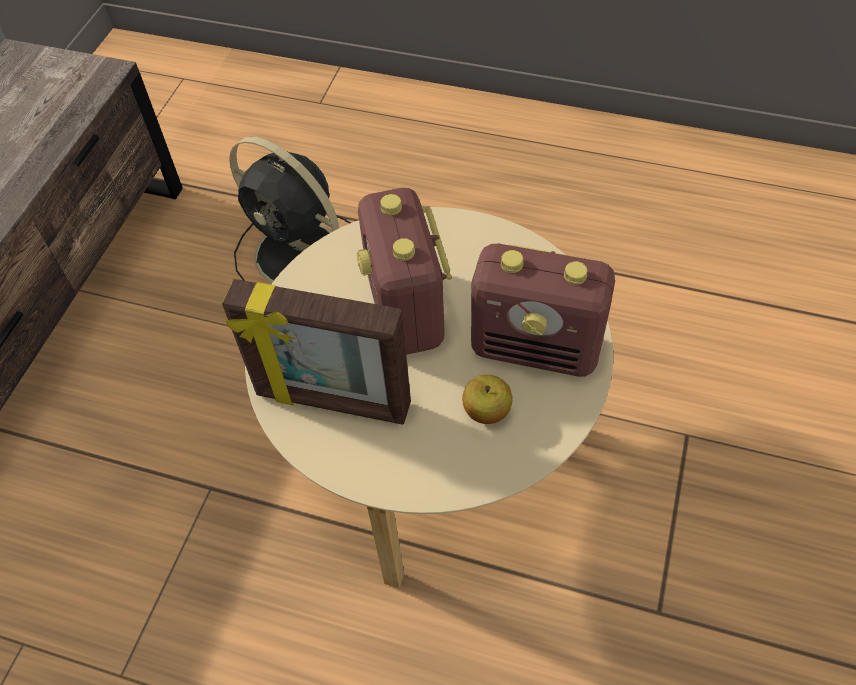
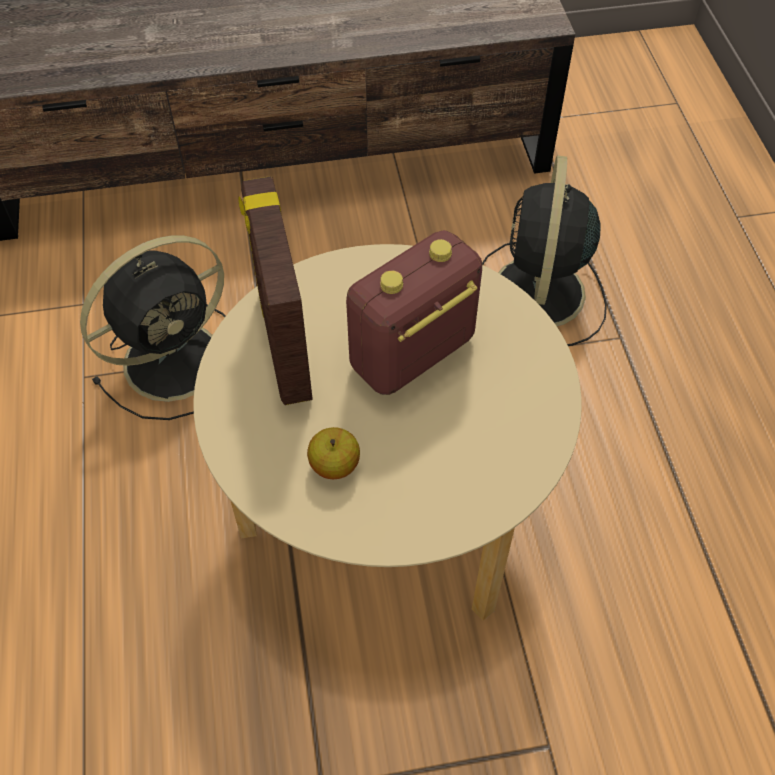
camera: 60 degrees right, 0 degrees up
radio [471,244,615,377] -> none
none -> black fan [80,235,226,420]

